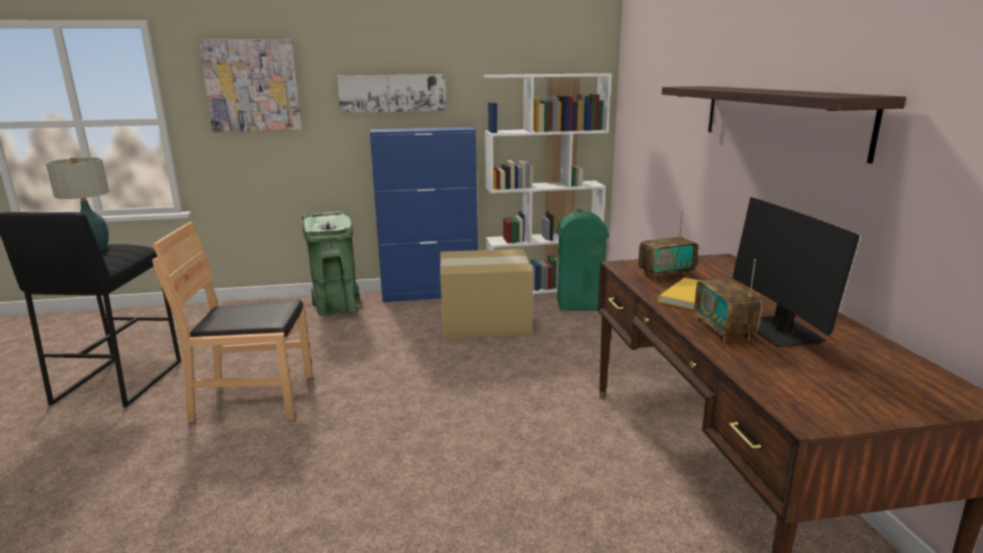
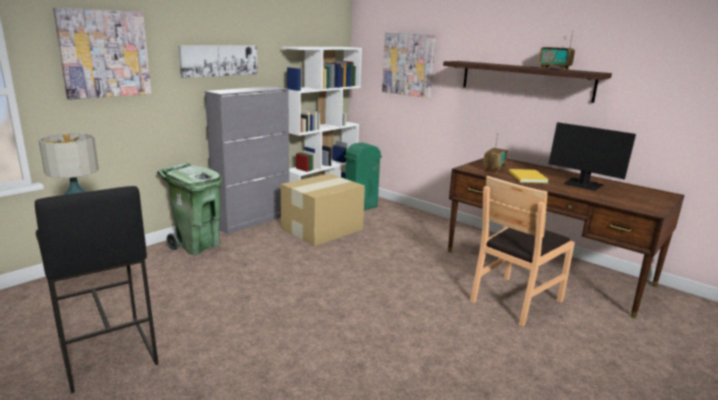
camera: 40 degrees left, 0 degrees up
brown chair [152,221,313,422] -> brown chair moved to [470,176,575,327]
blue cabinet [370,127,478,302] -> grey cabinet [205,86,289,234]
radio [694,259,762,343] -> radio moved to [539,31,575,70]
none -> picture [382,32,436,98]

